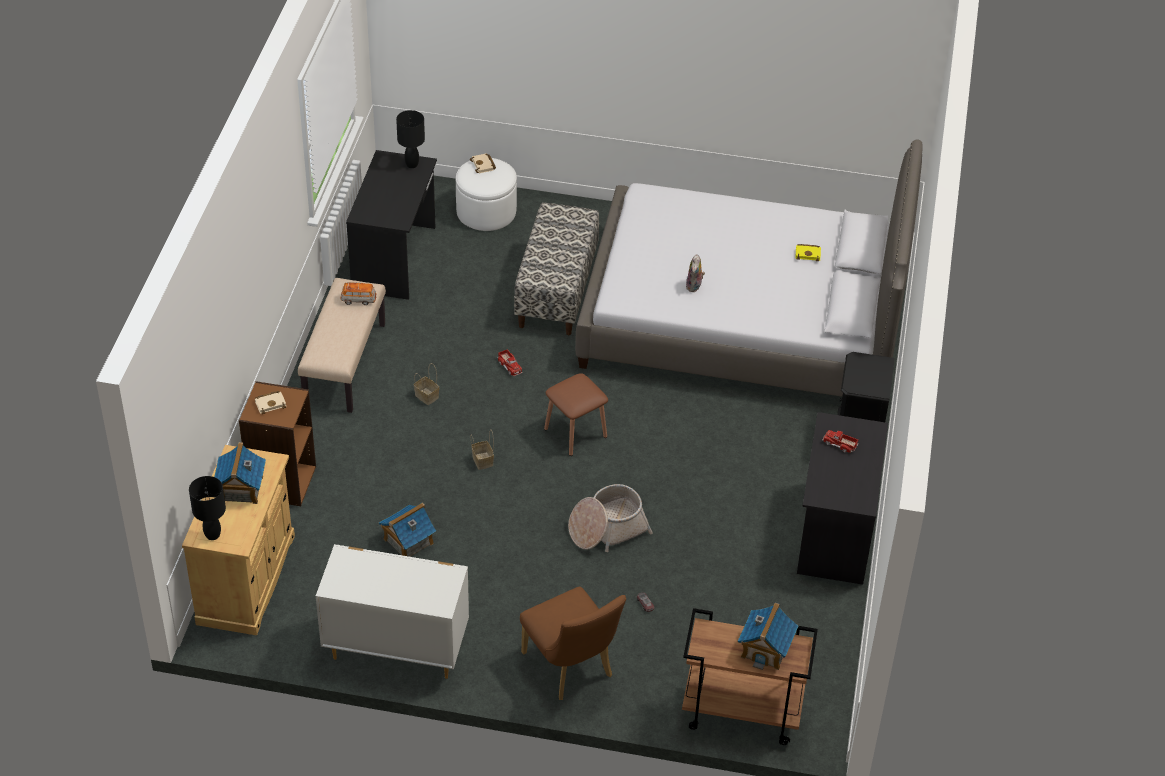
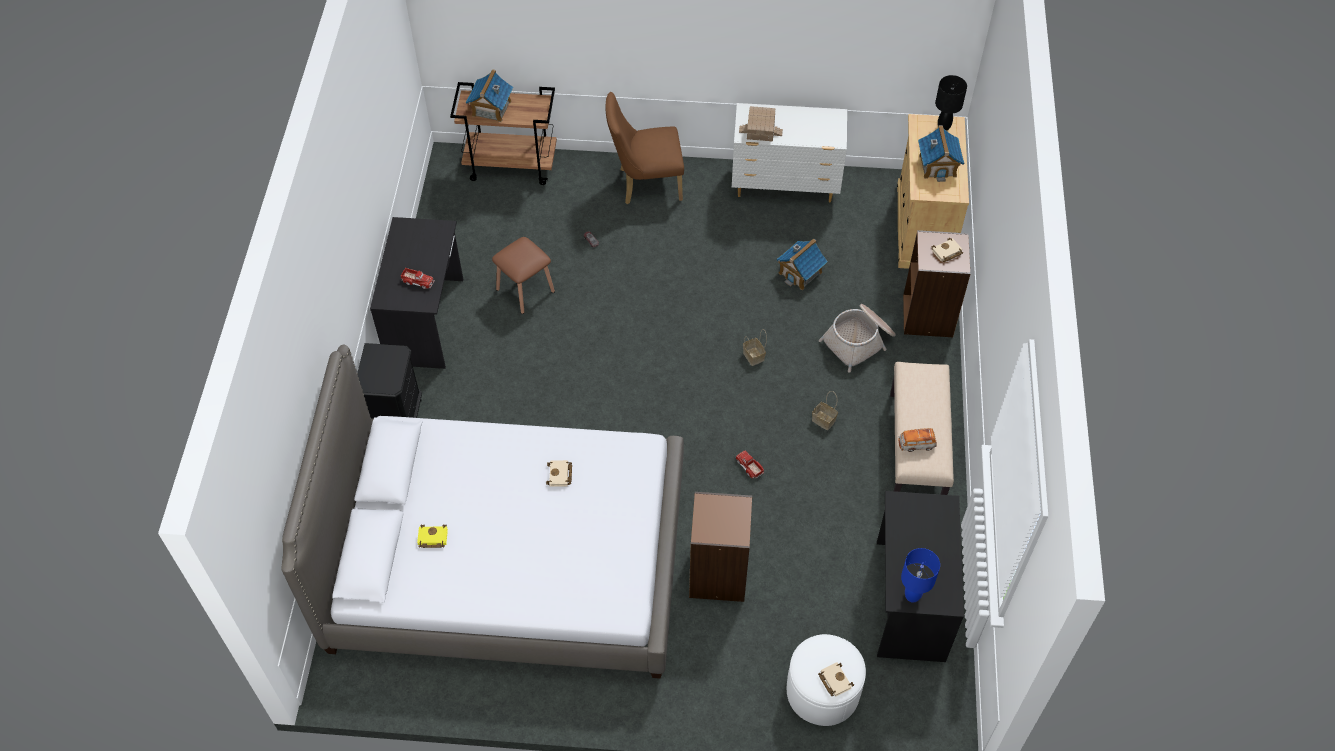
camera: 175 degrees right, 10 degrees up
black table lamp [396,110,425,168] -> blue table lamp [901,548,940,603]
bench [514,202,599,335] -> brown bookcase [689,492,752,602]
brown chair [520,587,626,700] -> brown chair turned 60 degrees counterclockwise [605,92,684,204]
brown stool [544,373,608,456] -> brown stool moved to [492,237,555,314]
basket [568,484,653,552] -> basket moved to [819,304,896,373]
plush toy [686,254,705,292] -> beige book [546,460,572,486]
none -> toy house [739,106,783,141]

